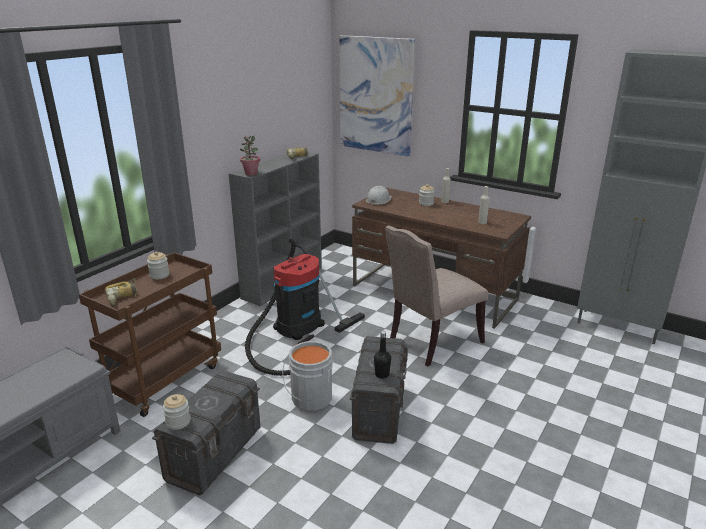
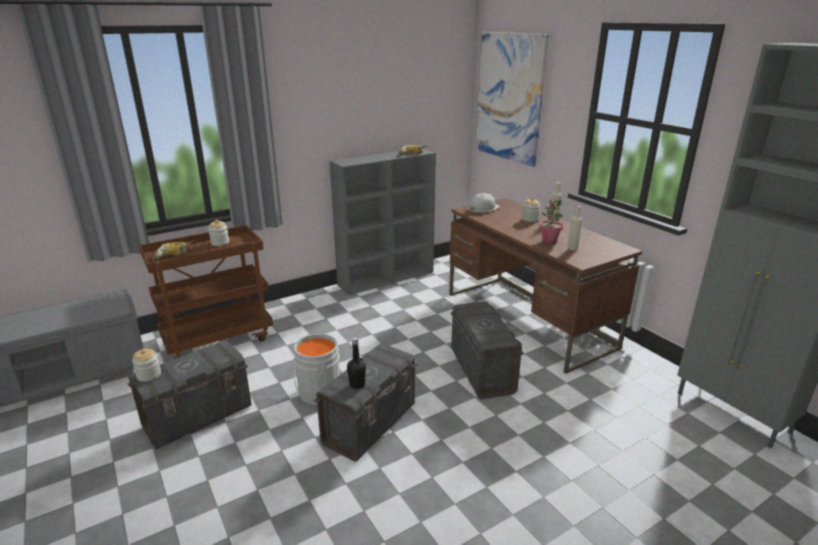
camera: 25 degrees right, 0 degrees up
potted plant [240,136,260,175] -> potted plant moved to [540,199,563,244]
vacuum cleaner [245,239,365,376] -> none
beige chair [385,225,488,367] -> grey storage box [451,301,524,399]

